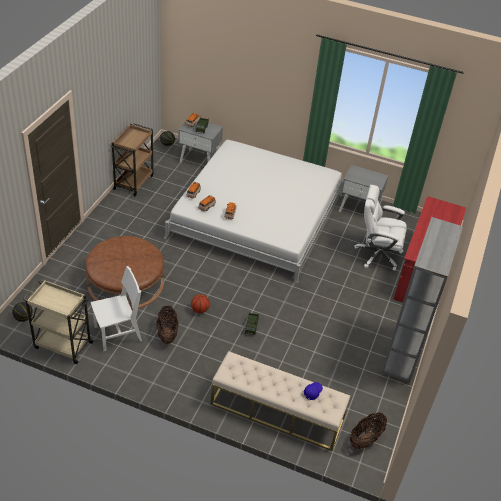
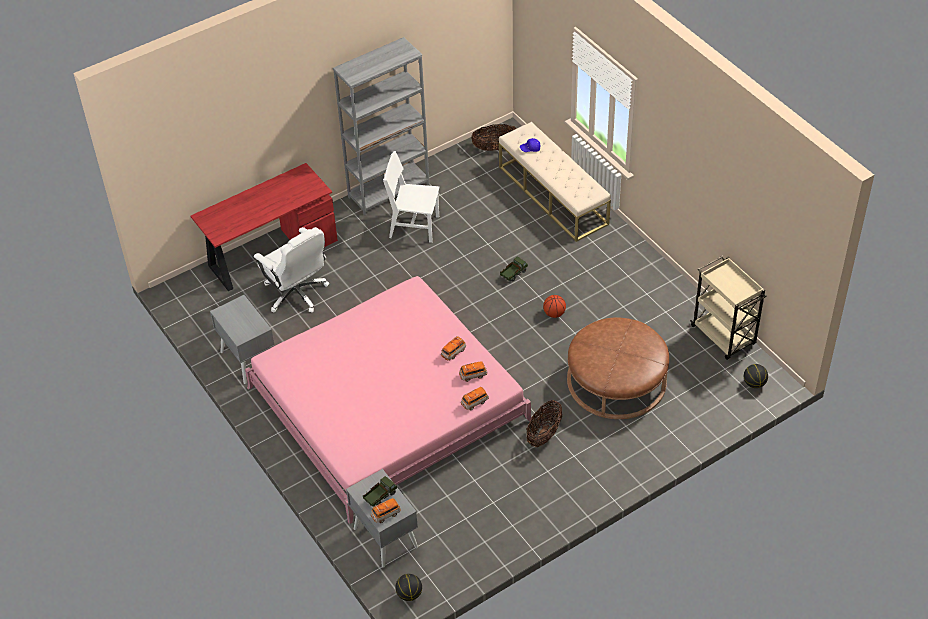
camera: 140 degrees left, 5 degrees up
white chair [90,266,142,351] -> white chair moved to [383,151,439,243]
brown cart [111,124,153,197] -> none
basket [156,306,179,344] -> basket moved to [526,400,562,447]
white bed [164,140,344,284] -> pink bed [245,276,531,524]

